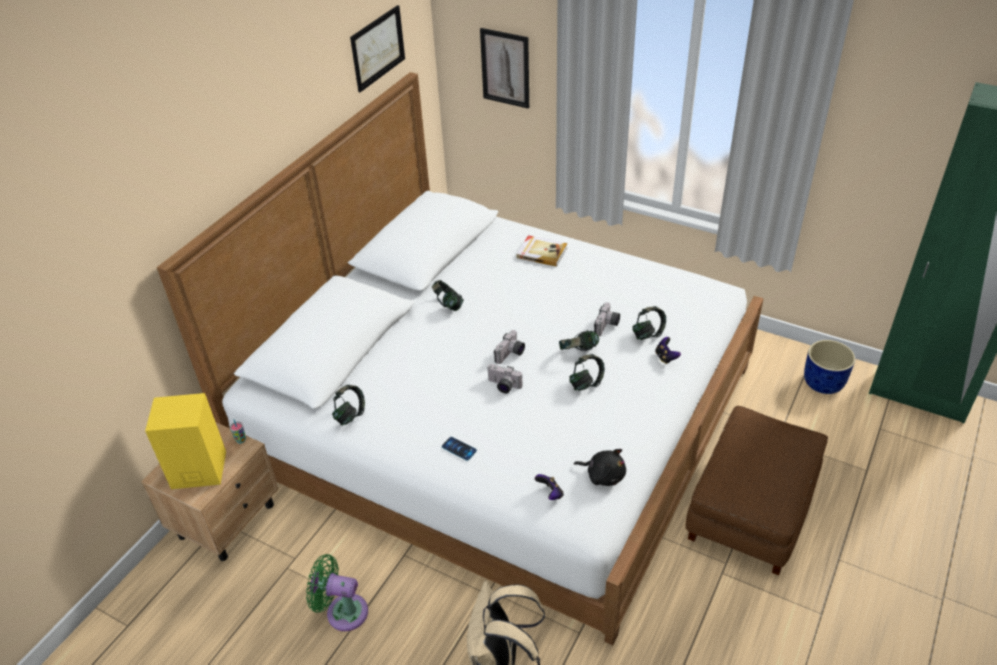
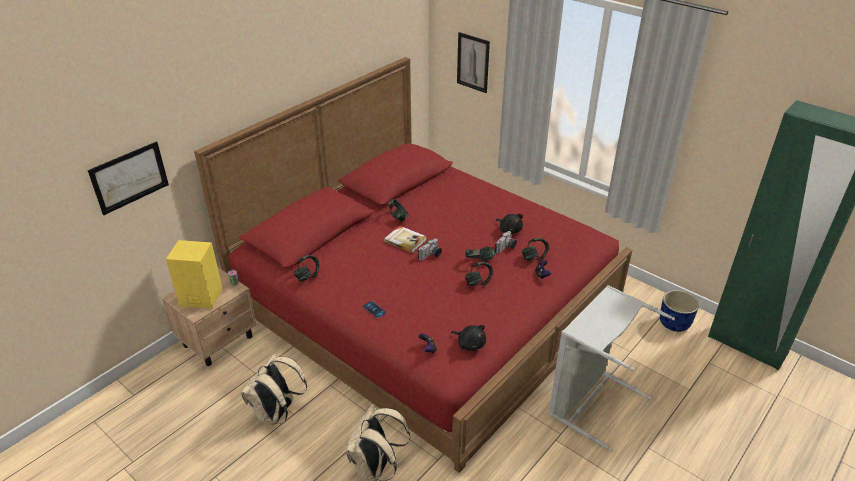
camera: 10 degrees right, 5 degrees down
white bed [157,72,764,646] -> red bed [194,57,632,473]
green fan [306,554,368,631] -> beige backpack [241,353,307,425]
picture [350,5,405,92] -> picture moved to [88,142,169,215]
camera [487,364,522,394] -> none
book [516,235,567,267] -> book moved to [384,226,427,253]
brown ottoman [686,406,828,575] -> grey laundry basket [548,285,675,451]
none -> black plush toy [496,214,523,234]

